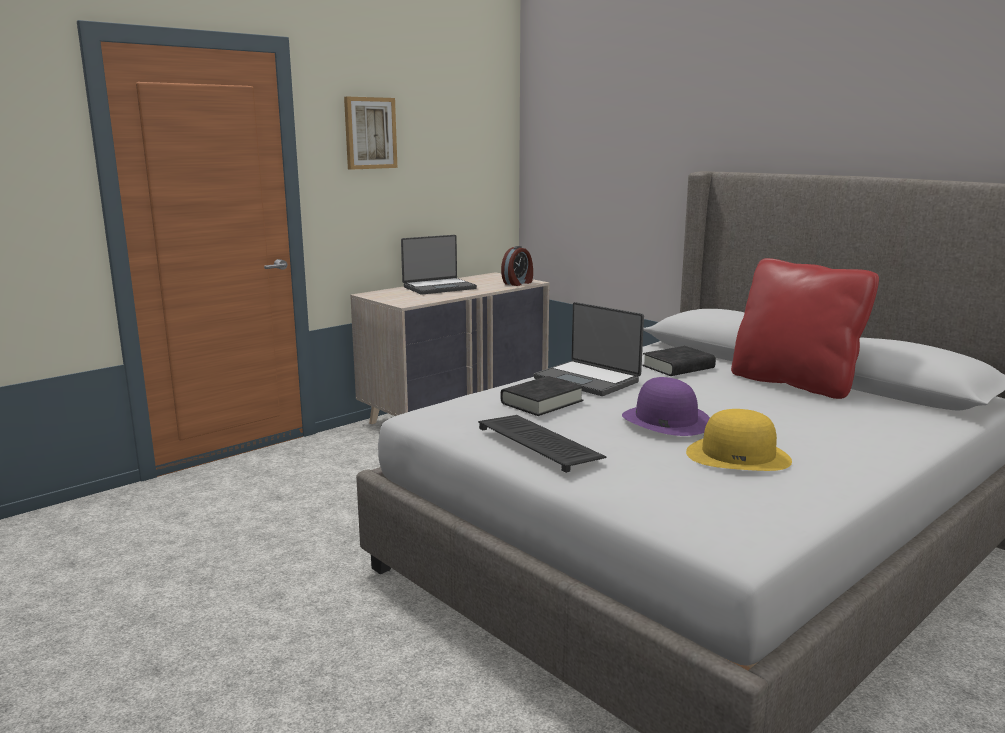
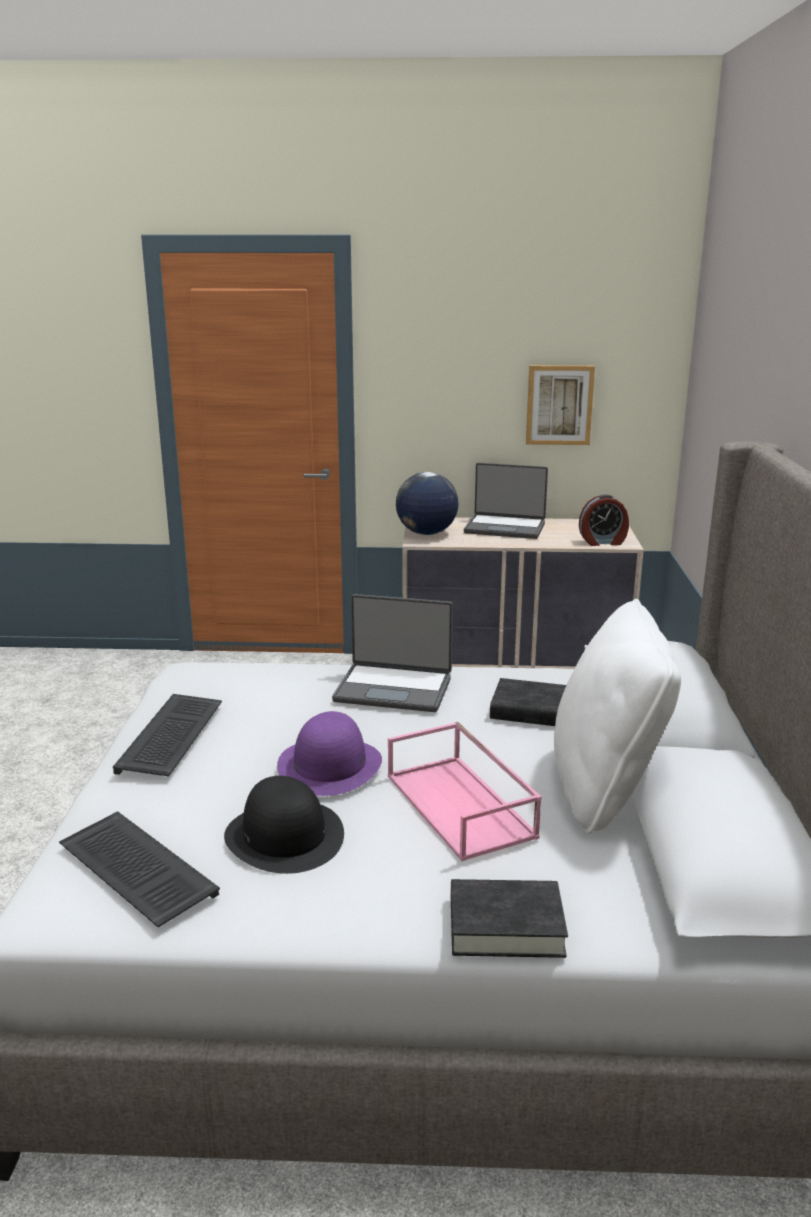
camera: 45 degrees right, 5 degrees up
picture [344,97,397,170] -> picture moved to [526,365,595,445]
black book [501,376,584,416] -> black book moved to [451,879,568,958]
laptop [533,302,644,396] -> laptop turned 75 degrees counterclockwise [332,594,453,712]
yellow hat [686,409,792,471] -> black hat [224,776,344,874]
red pillow [731,258,879,399] -> white pillow [554,599,681,834]
none -> keyboard [59,811,220,927]
none -> pink tray [388,722,542,861]
none -> globe [396,472,459,535]

